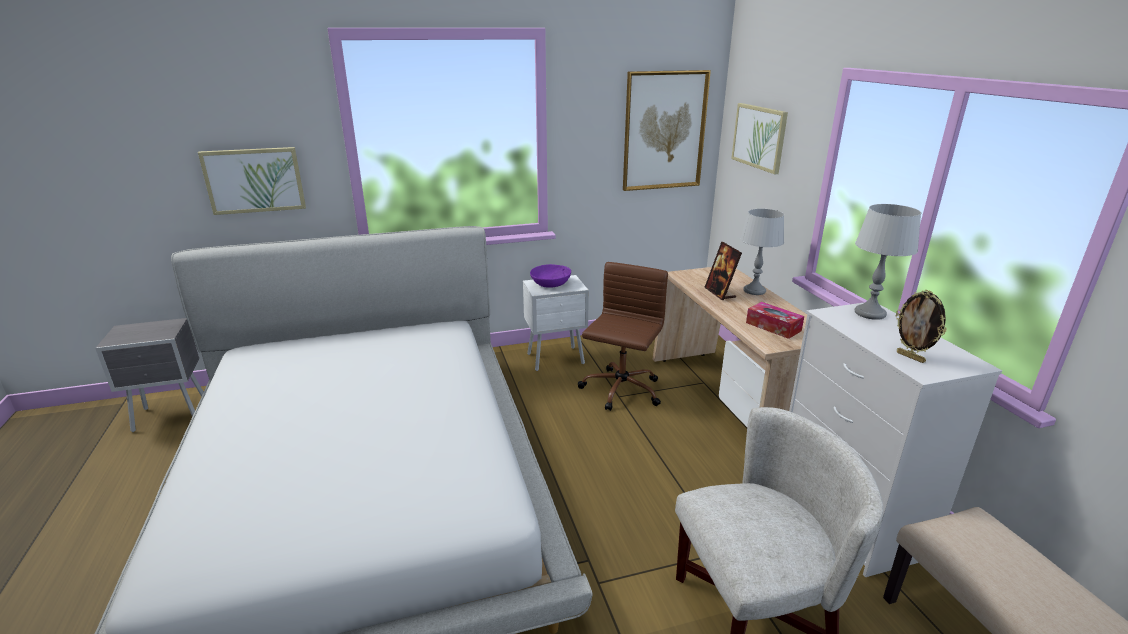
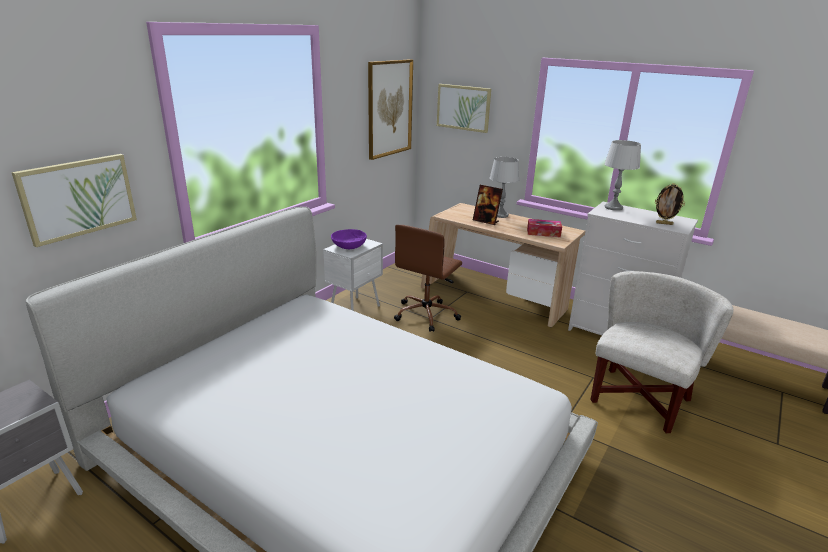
camera: 40 degrees left, 0 degrees up
brown office chair [578,262,668,411] -> brown office chair turned 135 degrees counterclockwise [394,225,462,332]

